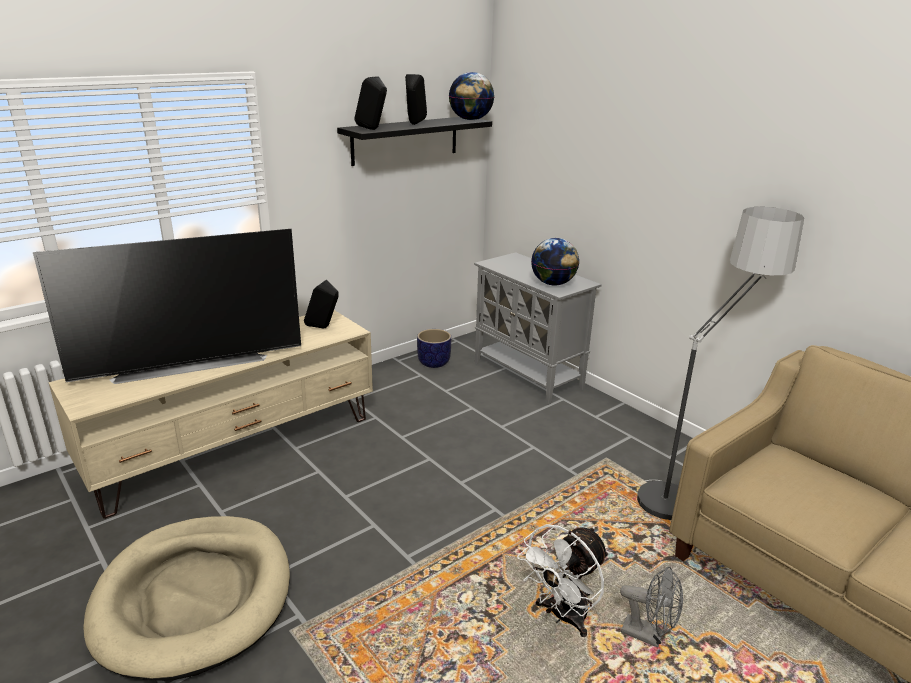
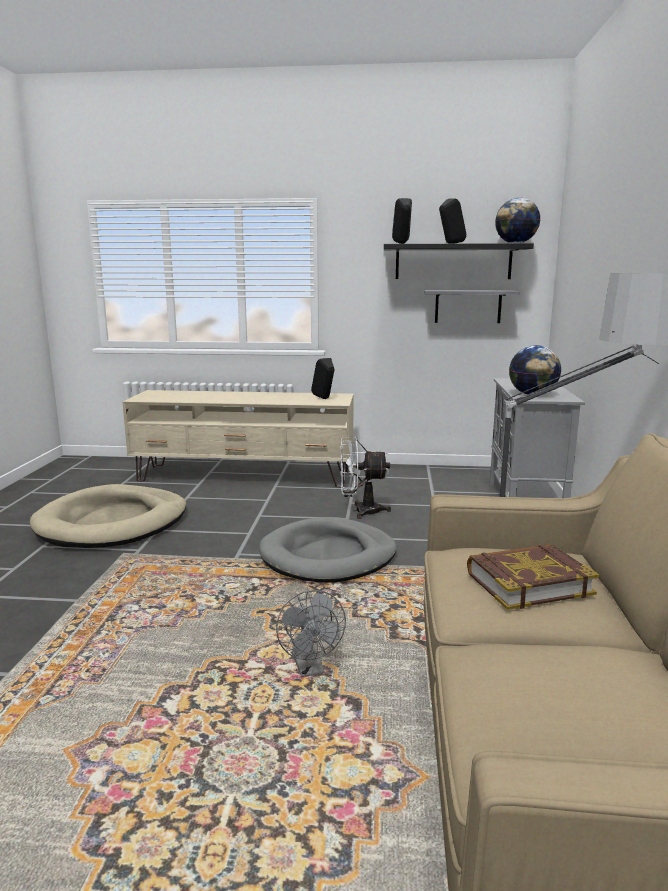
camera: 45 degrees right, 10 degrees down
television [33,229,301,384] -> none
planter [417,329,451,368] -> none
white fan [517,524,609,637] -> white fan moved to [340,437,391,519]
none -> grey dog bed [259,517,397,583]
none -> grey shelf [424,290,520,323]
none -> book [467,544,599,610]

